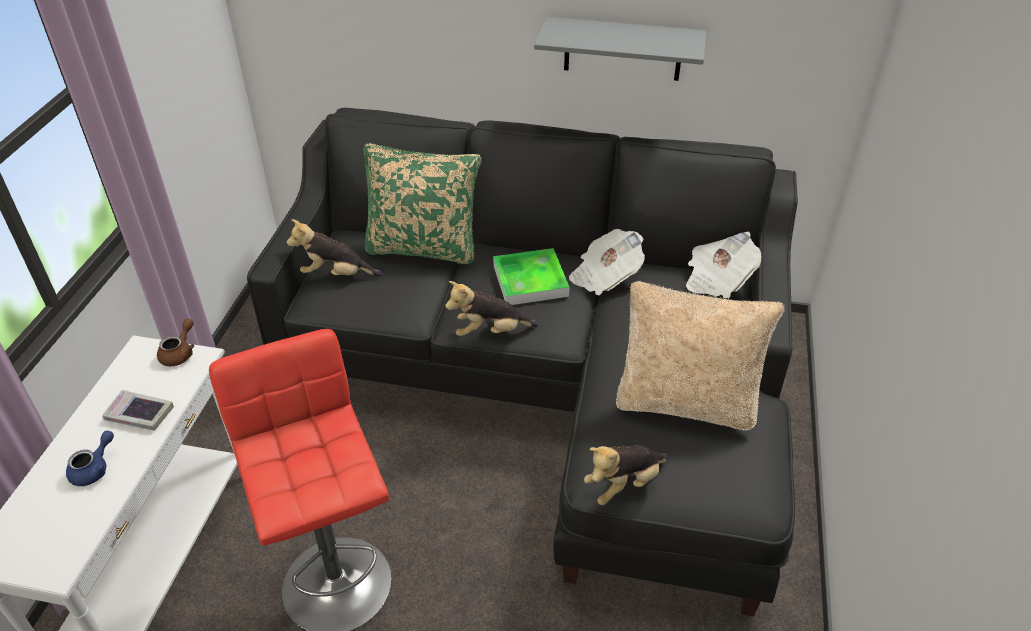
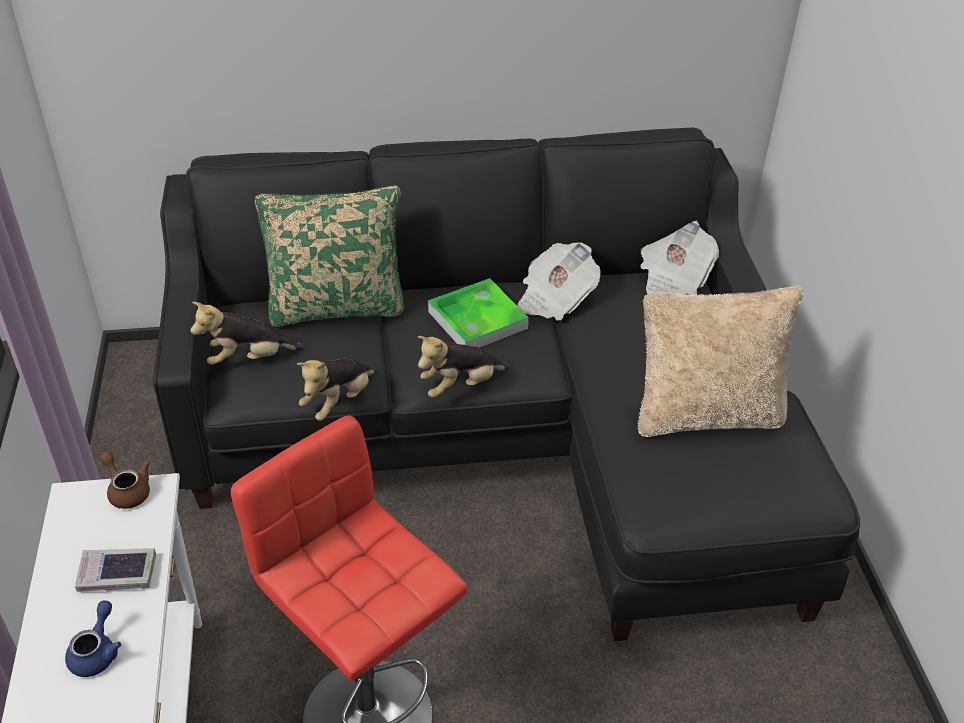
camera: 20 degrees left, 0 degrees up
brown teapot [157,318,194,366] -> brown teapot turned 45 degrees counterclockwise [100,451,150,509]
grey shelf [534,17,707,81] -> none
plush toy [584,445,668,505] -> plush toy moved to [297,358,376,421]

